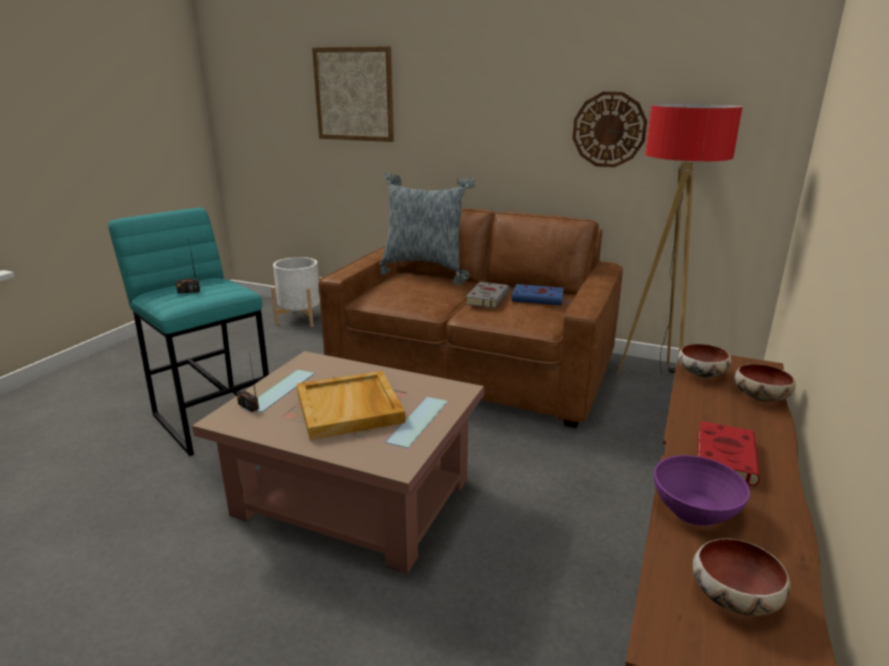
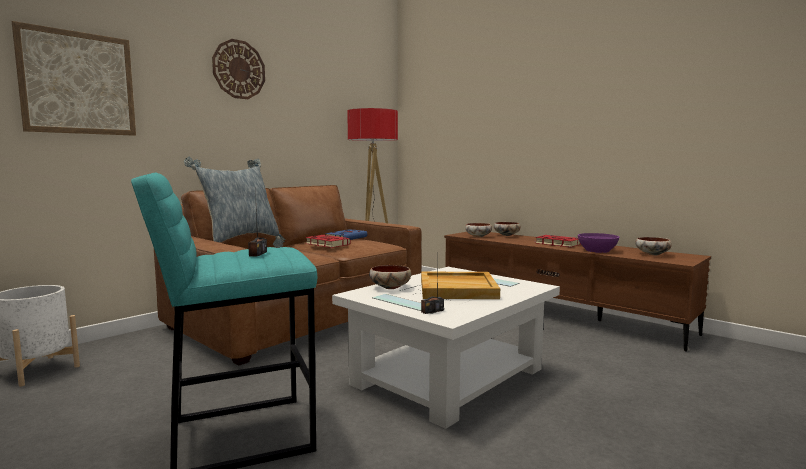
camera: 70 degrees left, 15 degrees down
brown coffee table [192,351,484,574] -> white coffee table [332,267,560,429]
grey book [465,282,510,308] -> red book [305,235,351,248]
wall clock [572,92,647,167] -> wall clock moved to [212,39,265,99]
none -> bowl [369,265,411,289]

